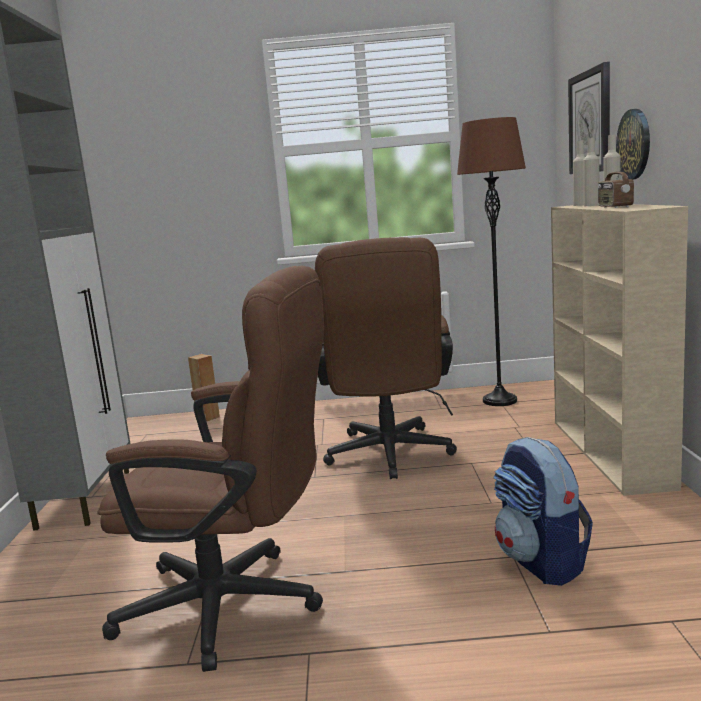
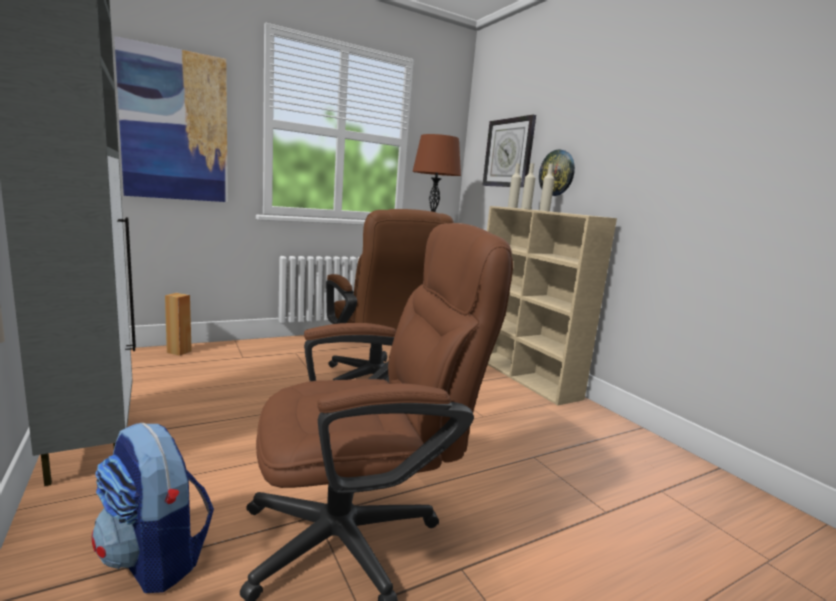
camera: 30 degrees left, 0 degrees up
backpack [493,437,593,586] -> backpack moved to [92,423,214,593]
radio [598,157,634,208] -> none
none -> picture [114,36,228,202]

